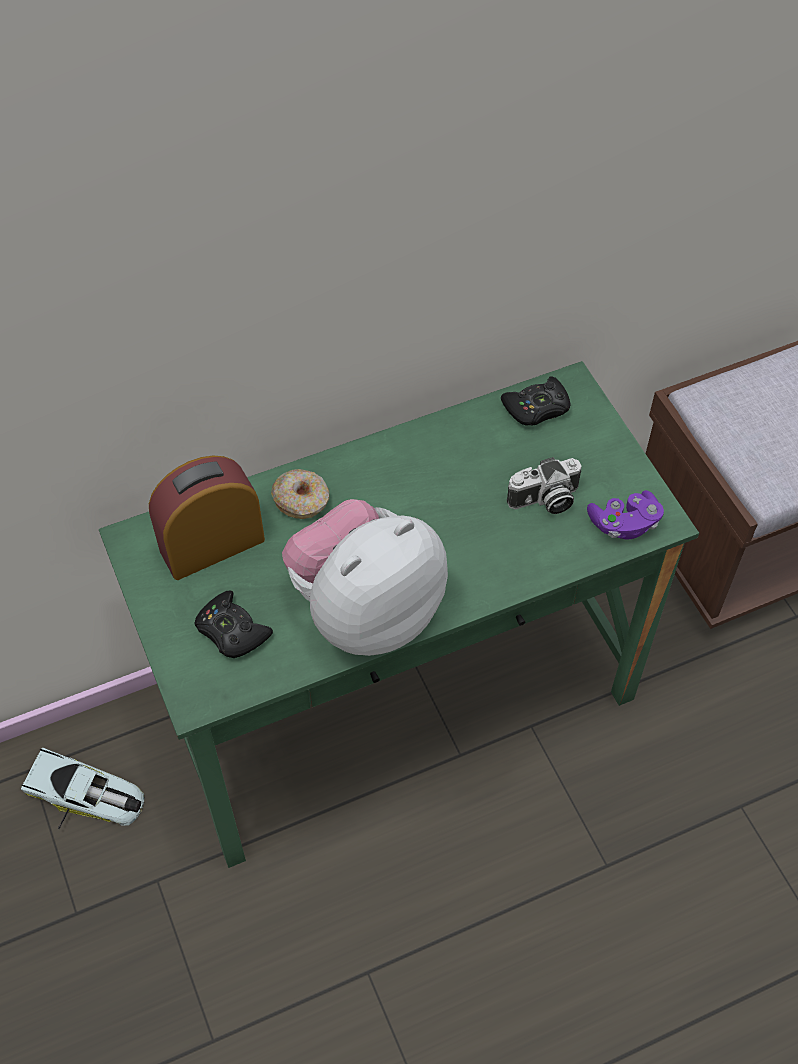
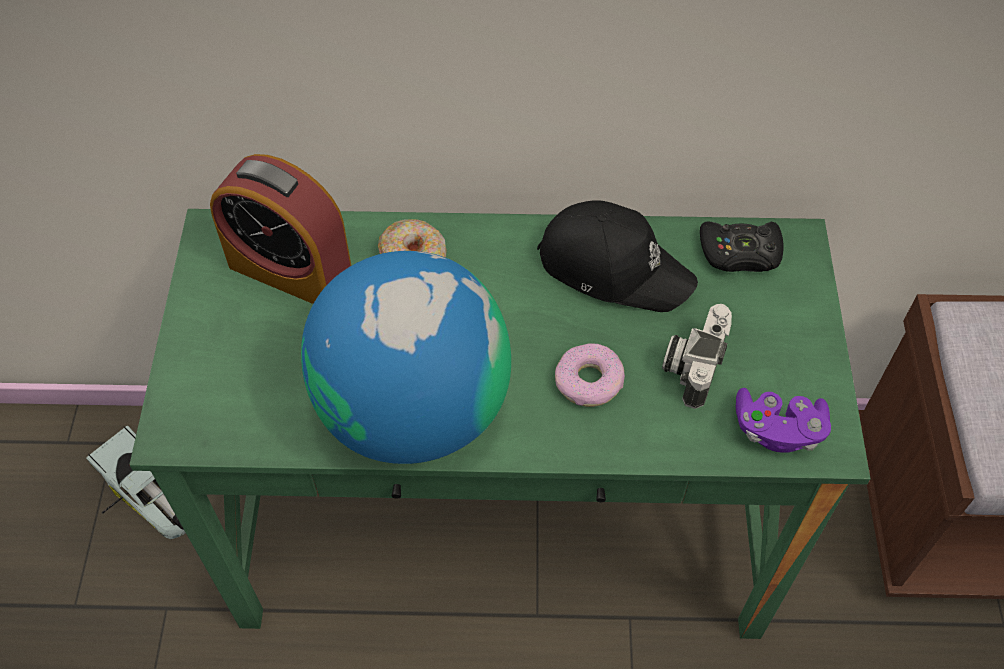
camera: 25 degrees right, 0 degrees up
alarm clock [149,456,265,580] -> alarm clock turned 150 degrees counterclockwise [210,154,352,304]
black game controller [195,590,273,658] -> none
plush toy [282,499,448,656] -> globe [301,251,511,464]
camera [506,457,582,514] -> camera turned 105 degrees clockwise [662,304,732,409]
none -> black cap [537,201,698,312]
none -> donut [555,344,625,407]

